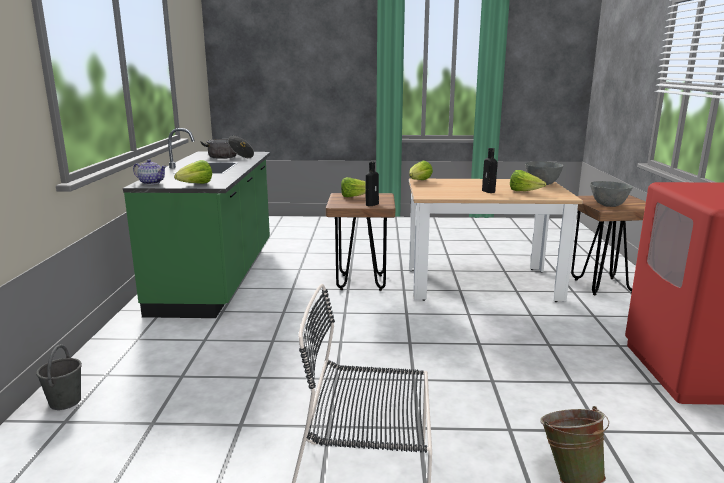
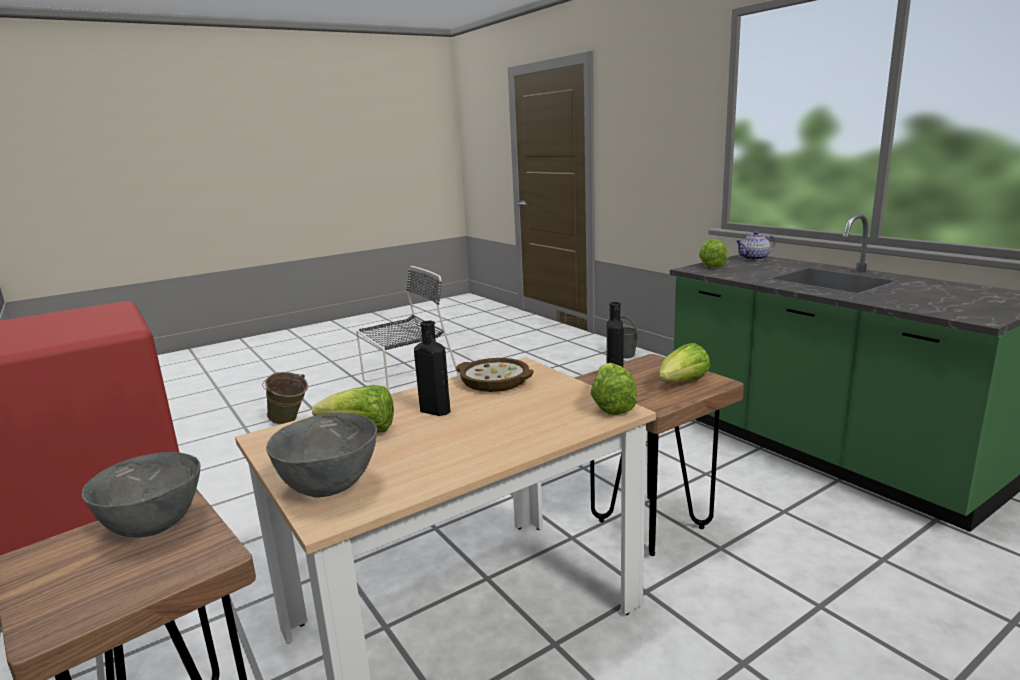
camera: 145 degrees right, 0 degrees up
cooking pot [200,136,254,159] -> none
none -> bowl [456,358,534,392]

